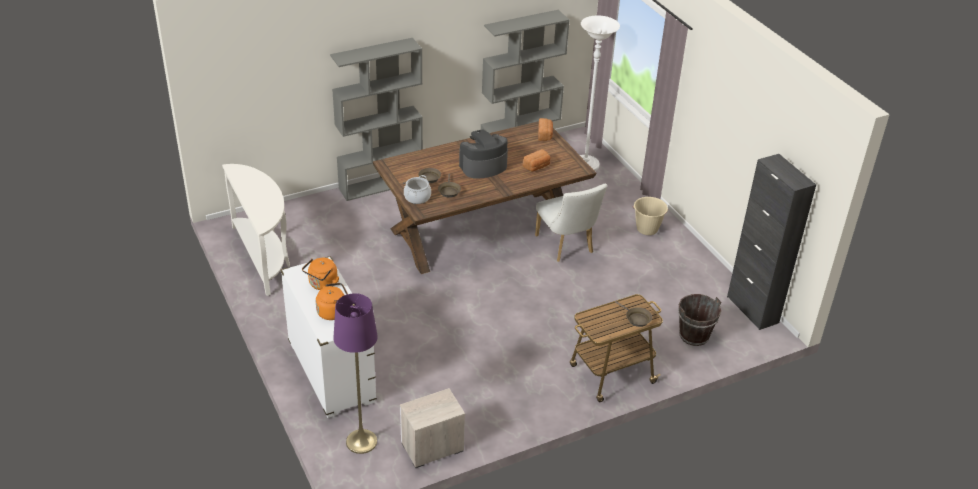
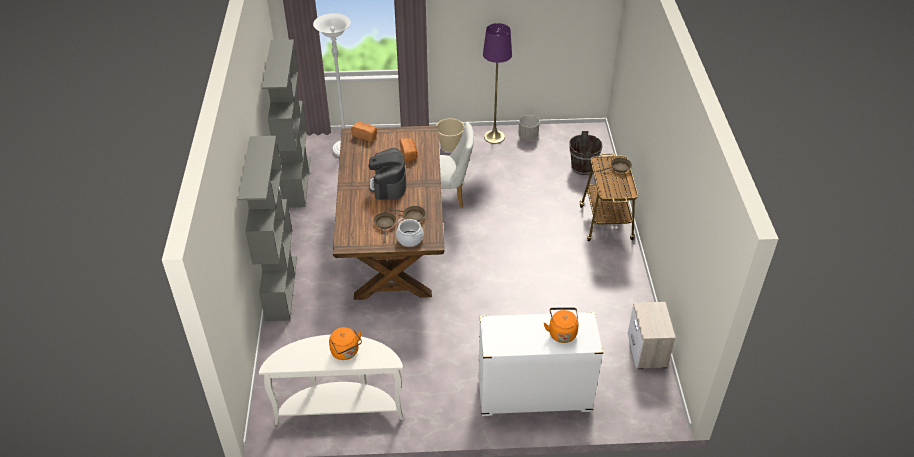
camera: 65 degrees left, 5 degrees up
orange kettle [302,258,339,290] -> orange kettle moved to [329,327,362,360]
purple floor lamp [333,293,378,454] -> purple floor lamp moved to [483,23,512,144]
black cabinet [727,154,816,330] -> none
none -> grey planter [518,115,540,140]

